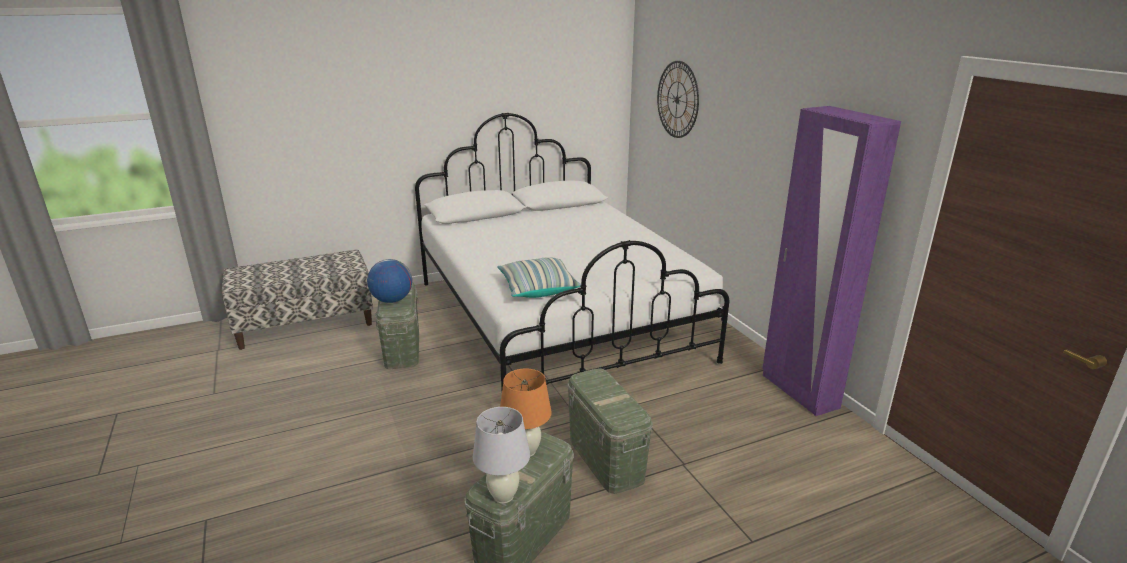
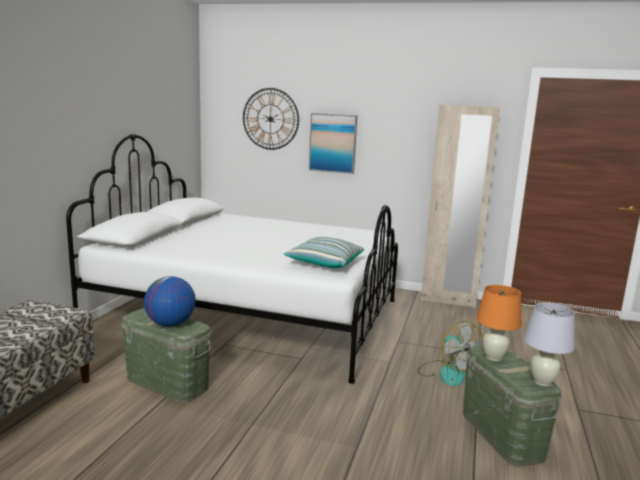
camera: 50 degrees left, 10 degrees down
green storage box [567,368,653,494] -> fan [418,321,483,386]
purple wardrobe [762,106,901,416] -> beige wardrobe [421,105,500,308]
none -> picture [309,113,357,174]

